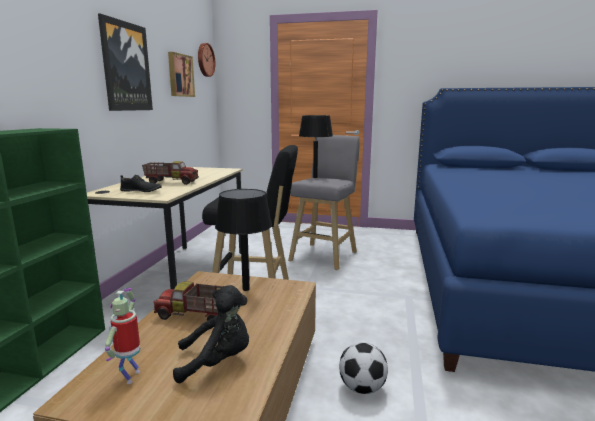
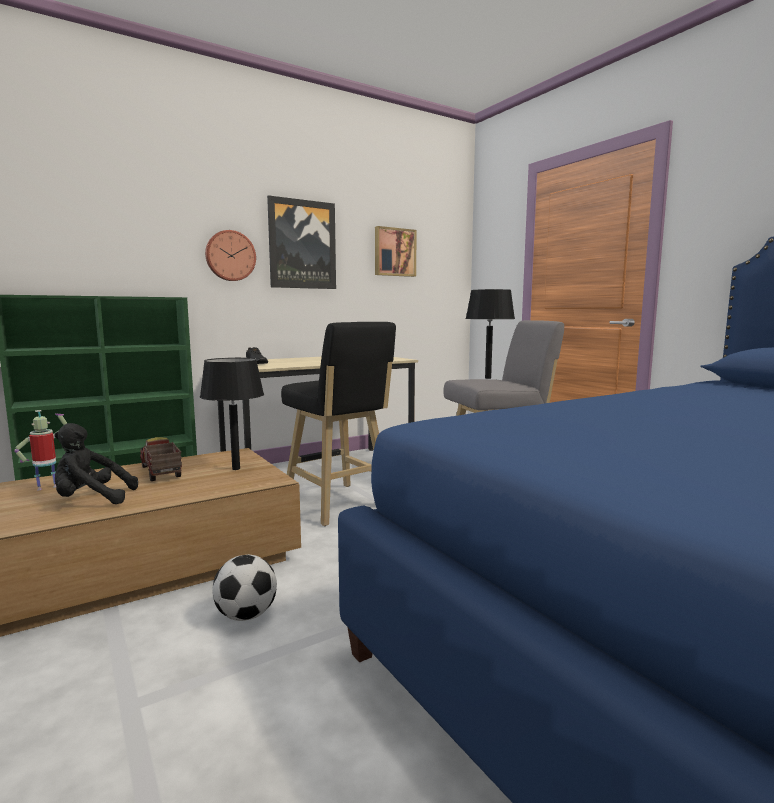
camera: 45 degrees right, 5 degrees down
toy truck [142,161,199,185] -> none
black plush toy [173,285,249,384] -> black plush toy turned 135 degrees clockwise [54,423,138,504]
wall clock [198,43,215,77] -> wall clock moved to [205,230,256,281]

